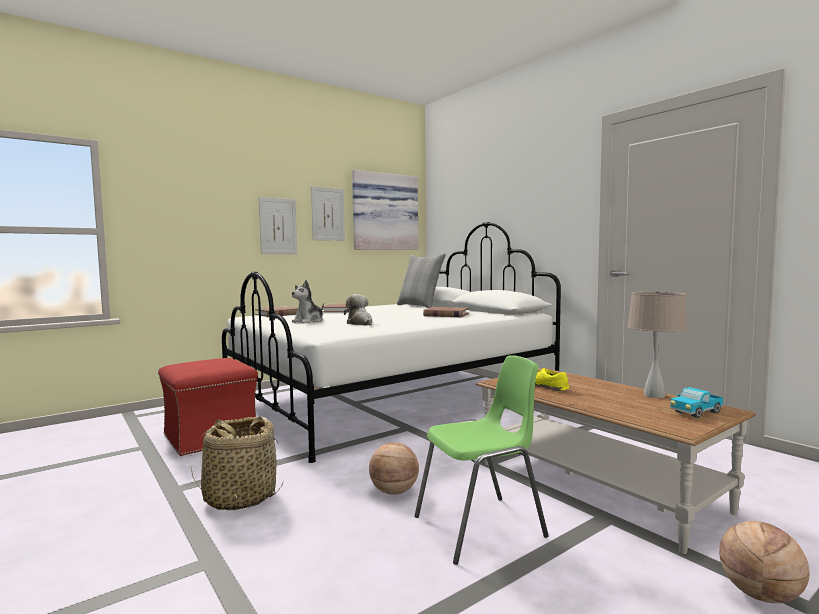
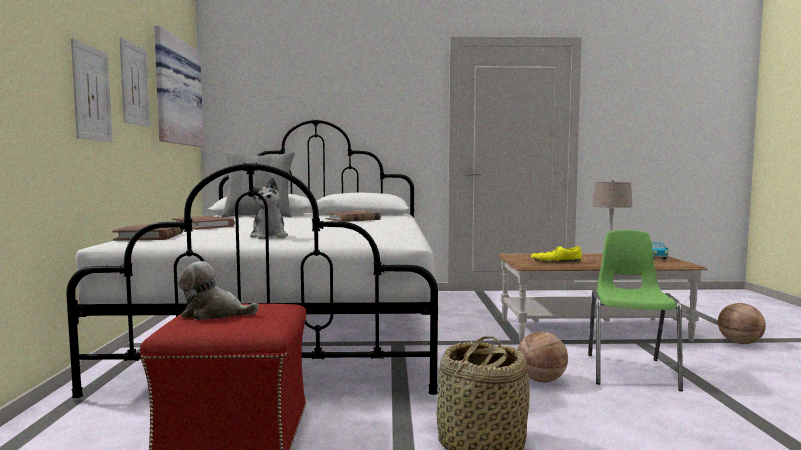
camera: 55 degrees left, 0 degrees up
plush toy [344,294,372,326] -> plush toy moved to [178,261,259,320]

